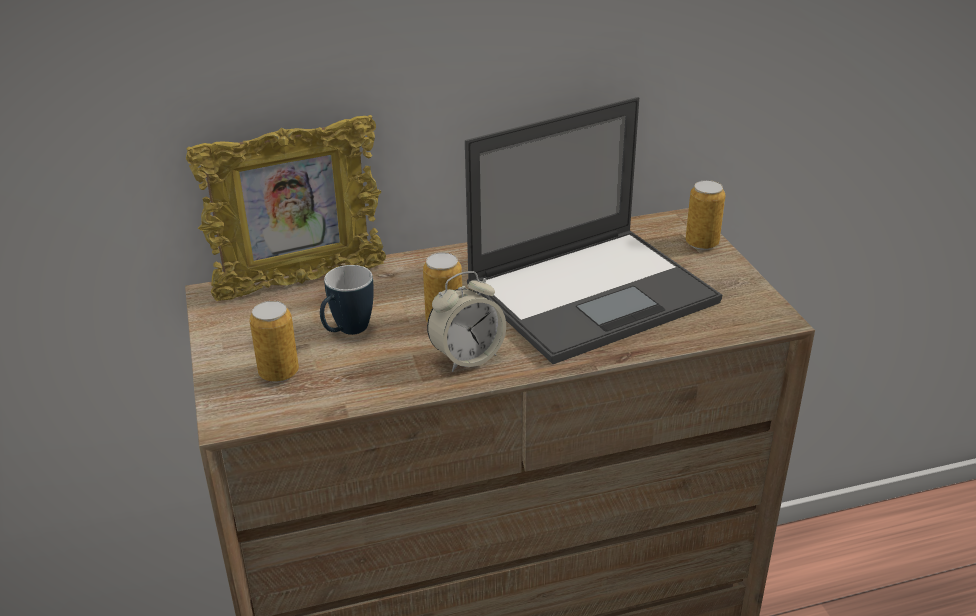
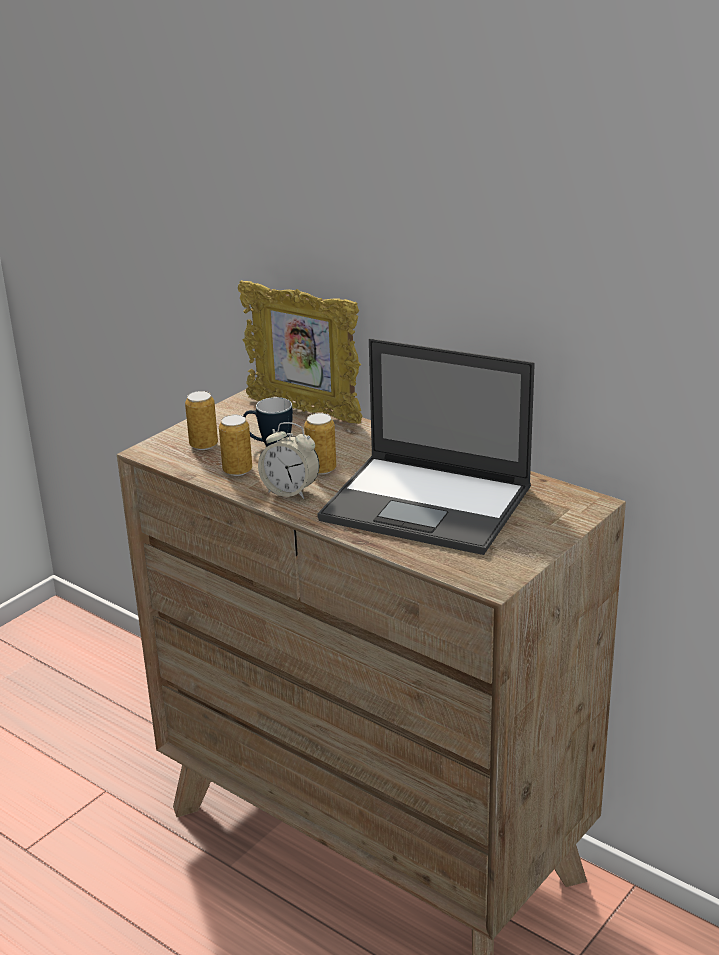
camera: 55 degrees right, 5 degrees down
can [686,180,726,250] -> can moved to [219,415,252,476]

